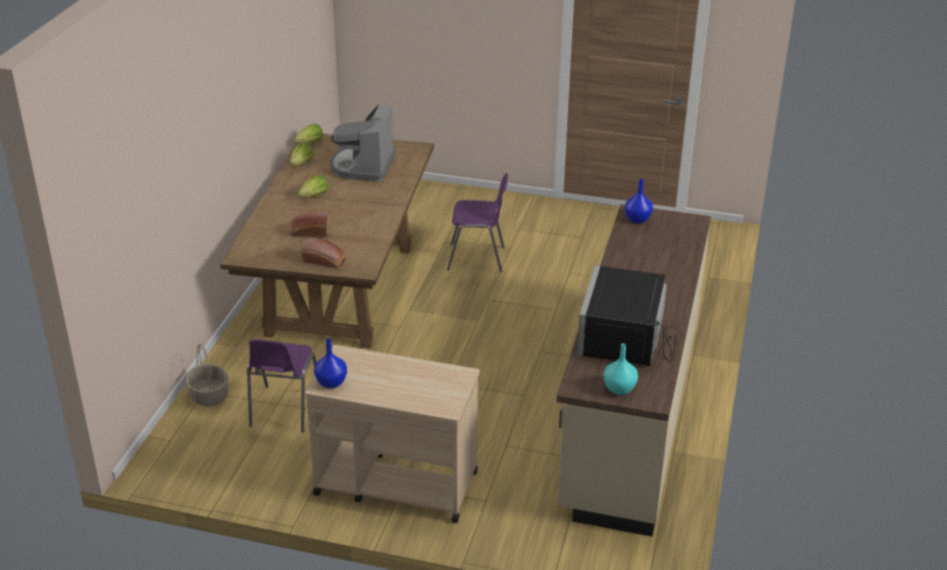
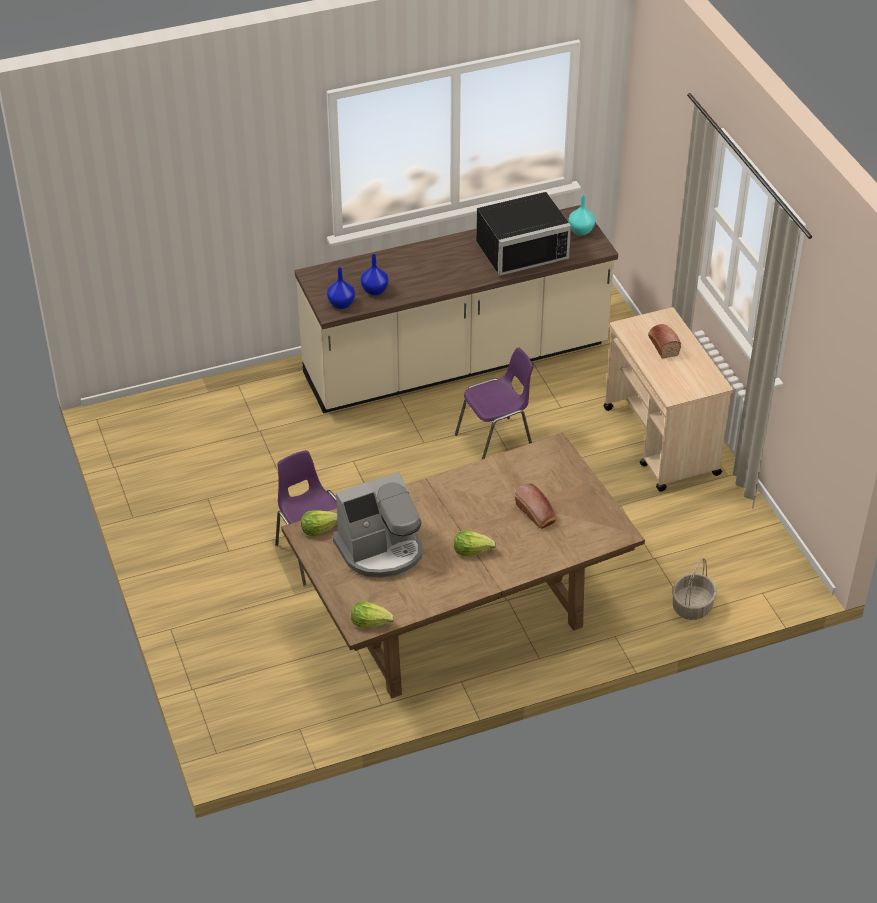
camera: 125 degrees left, 10 degrees up
purple chair [247,339,316,432] -> purple chair moved to [455,348,534,460]
lettuce [290,143,314,166] -> lettuce moved to [301,510,338,536]
bread [301,237,346,268] -> bread moved to [648,324,681,359]
blue vase [314,339,347,389] -> blue vase moved to [361,254,388,296]

